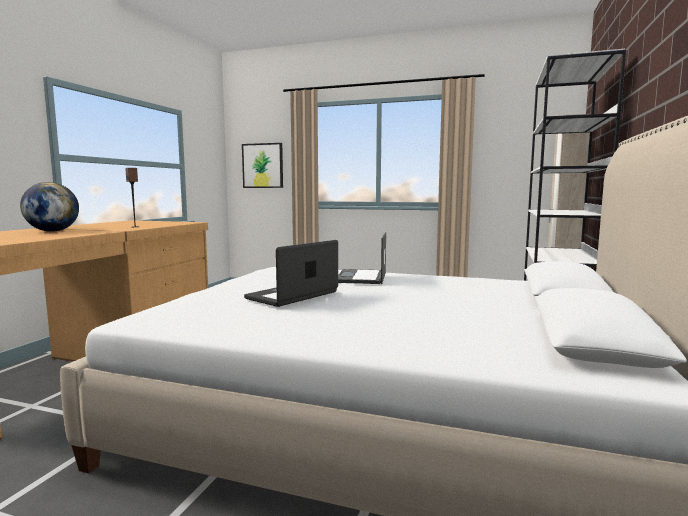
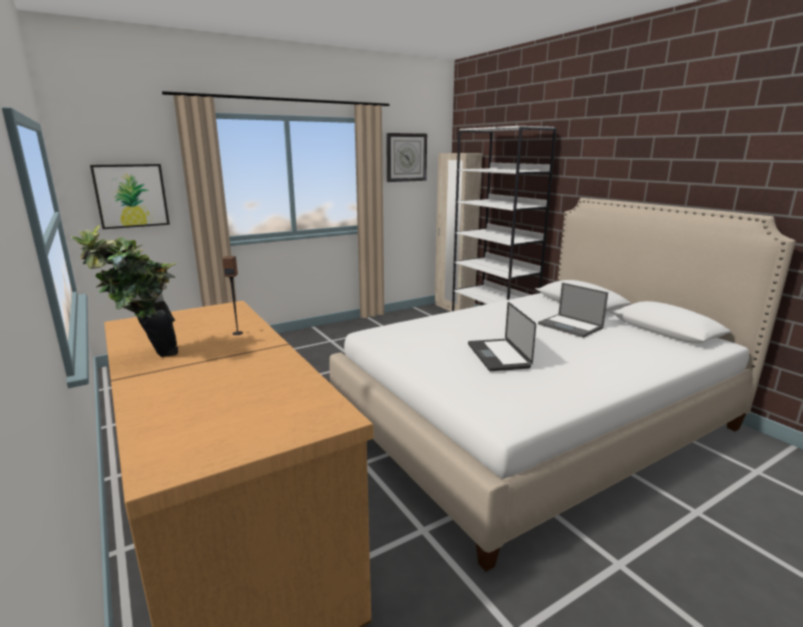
camera: 50 degrees left, 10 degrees up
globe [20,182,79,232] -> none
laptop [338,232,386,284] -> laptop moved to [538,283,608,338]
none -> potted plant [70,225,178,357]
none -> wall clock [386,133,427,182]

